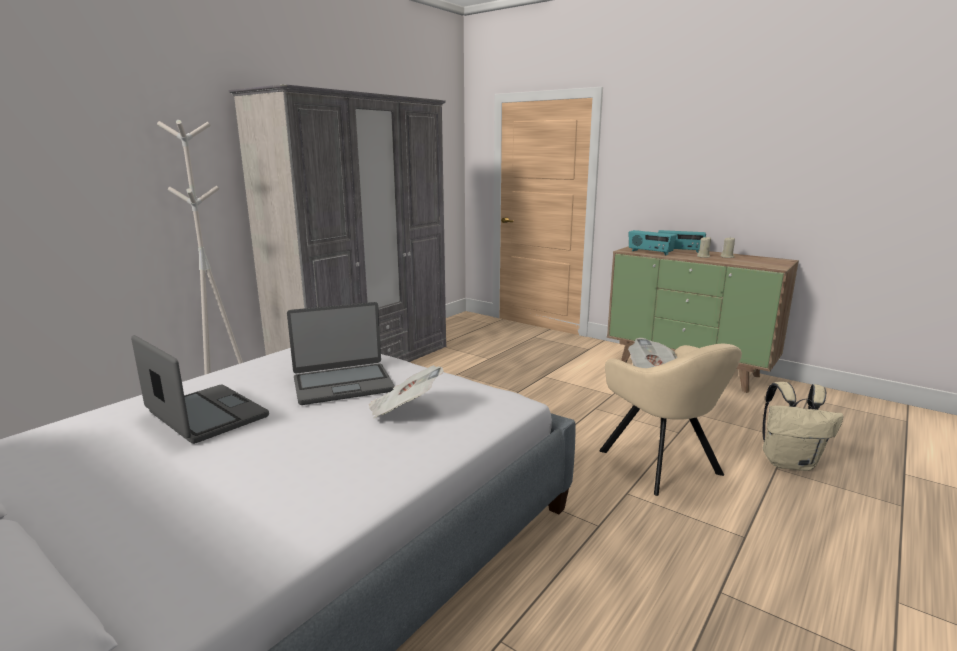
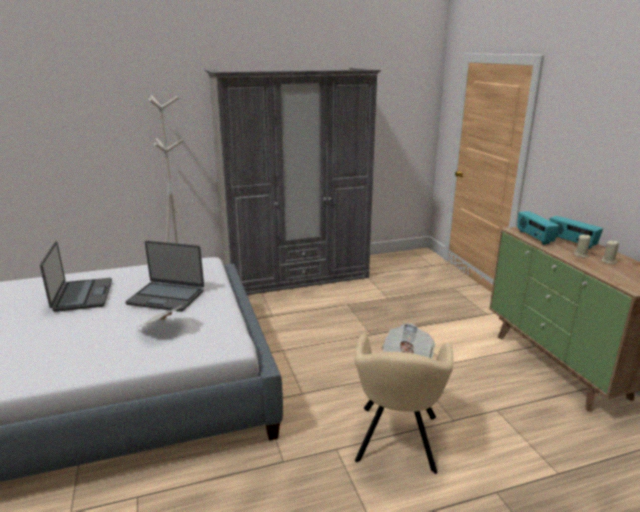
camera: 35 degrees right, 5 degrees up
beige backpack [763,382,844,471] -> none

